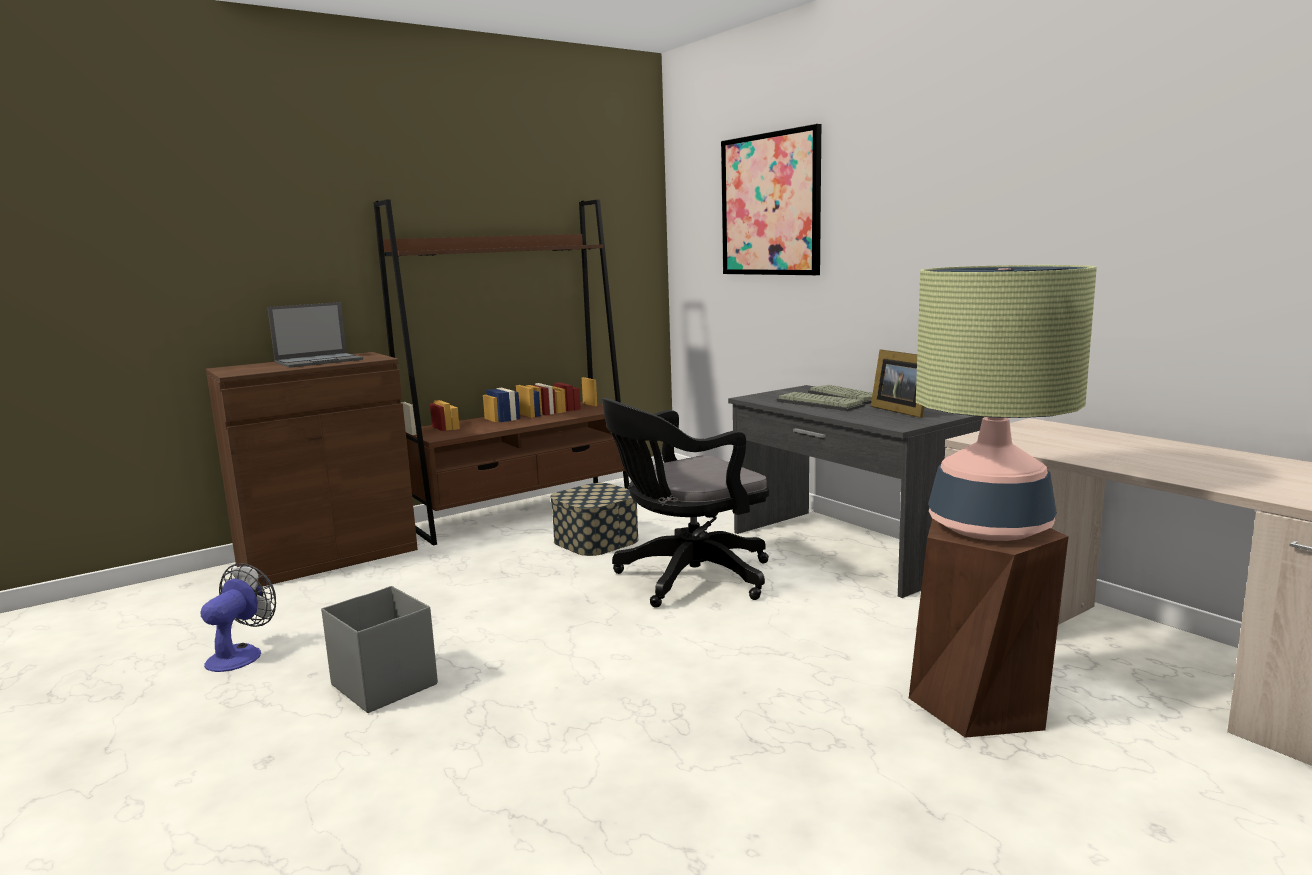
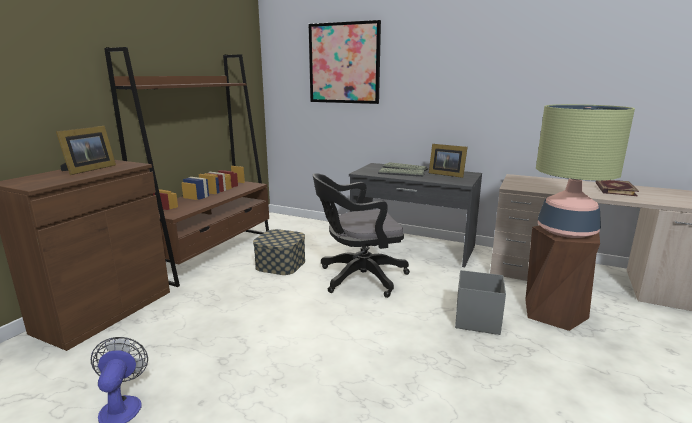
camera: 30 degrees left, 5 degrees up
laptop [267,302,363,368] -> picture frame [56,126,116,175]
grey storage box [321,586,438,713] -> grey storage box moved to [455,270,506,335]
black office chair [602,398,770,608] -> black office chair turned 45 degrees clockwise [313,173,410,298]
none -> book [596,180,639,196]

